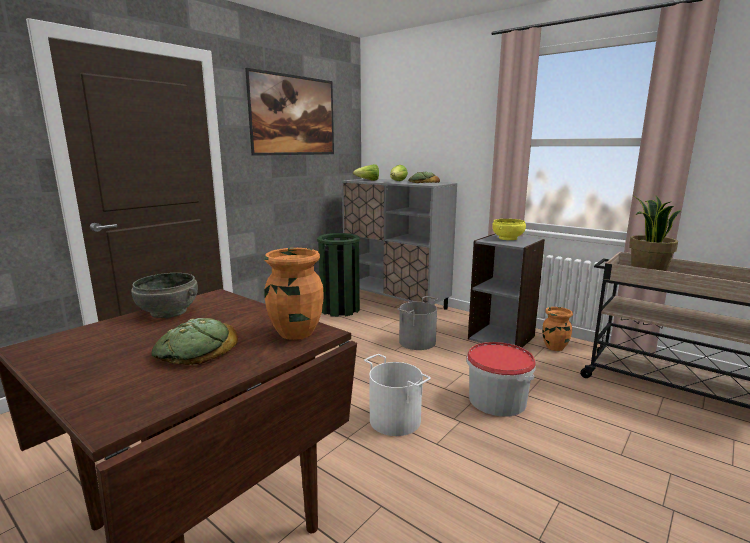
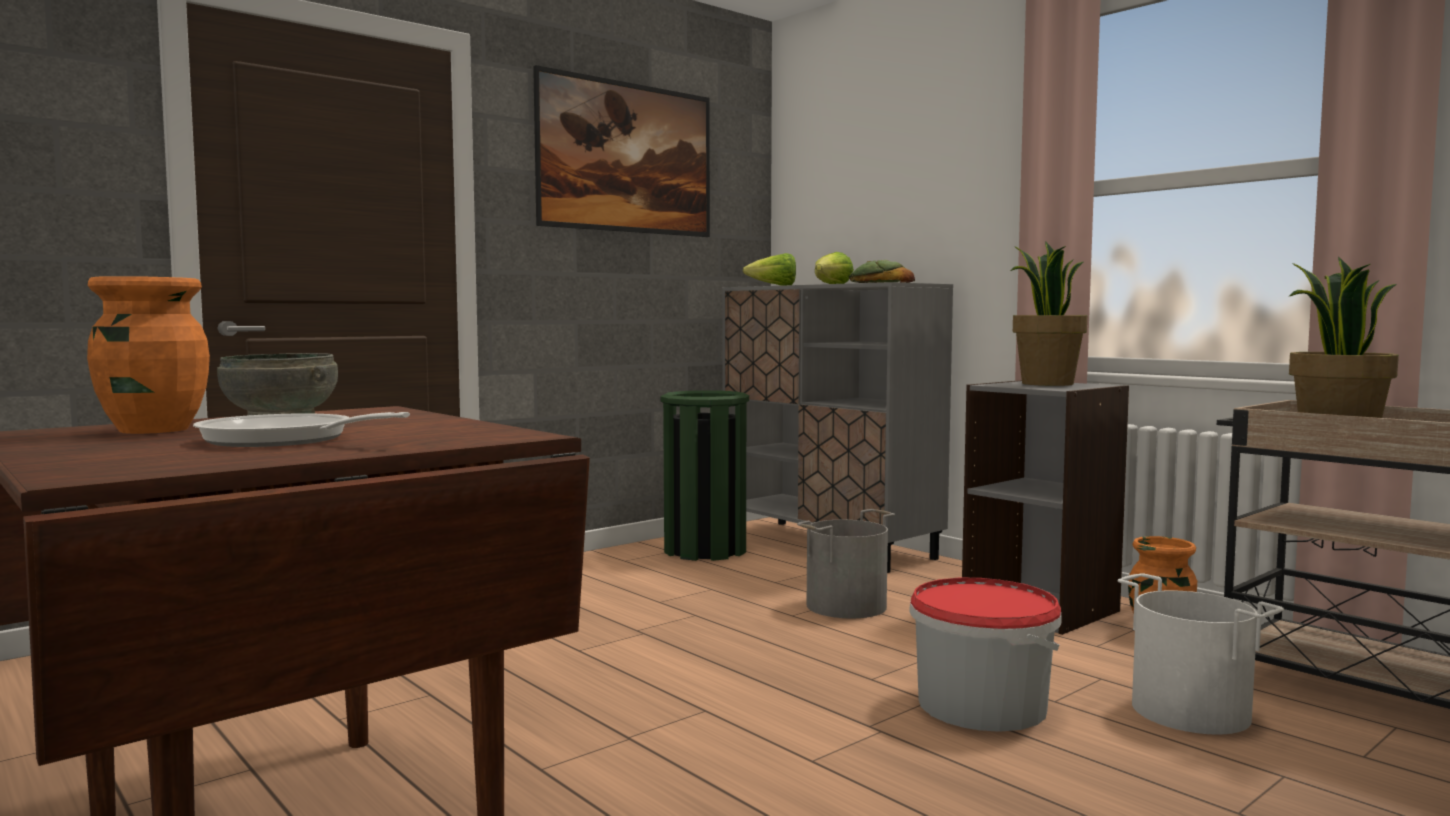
camera: 10 degrees right, 10 degrees down
bread [152,318,238,365] -> frying pan [193,412,410,447]
orange vase [264,248,324,340] -> orange vase moved to [87,276,210,434]
white bucket [364,354,431,436] -> white bucket moved to [1117,573,1284,735]
yellow bowl [492,219,526,240] -> potted plant [1010,241,1087,386]

